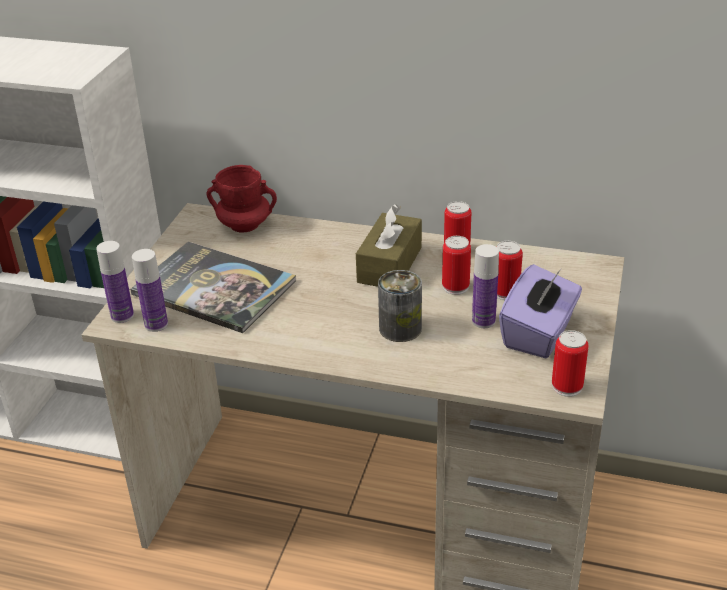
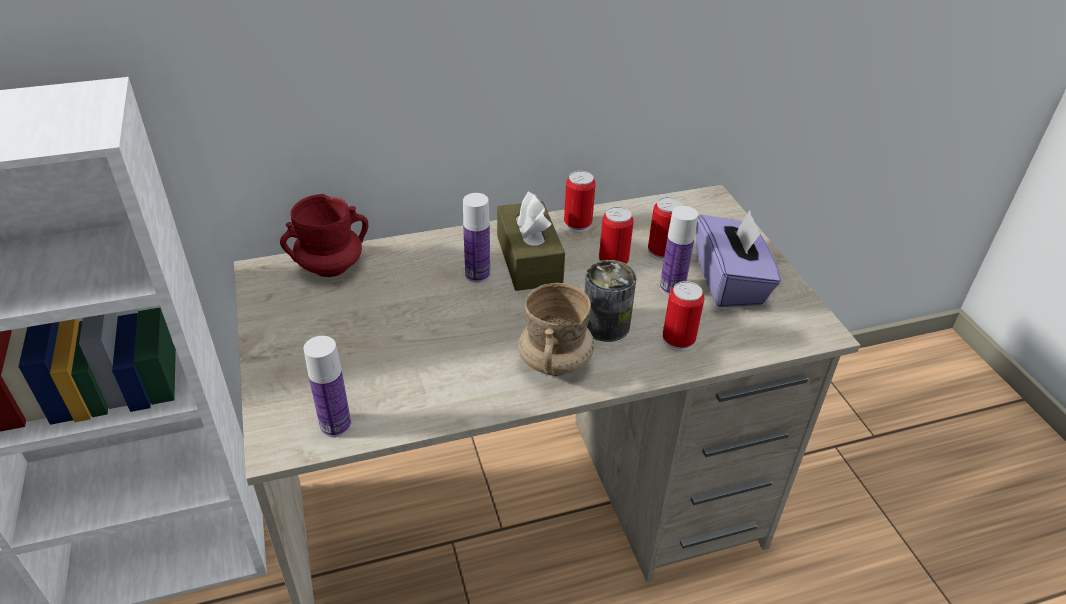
camera: 35 degrees left, 5 degrees up
bottle [96,241,134,323] -> bottle moved to [463,193,490,283]
book [130,242,296,333] -> none
can [552,330,589,397] -> can moved to [663,281,704,351]
none -> beige mug [518,283,595,376]

